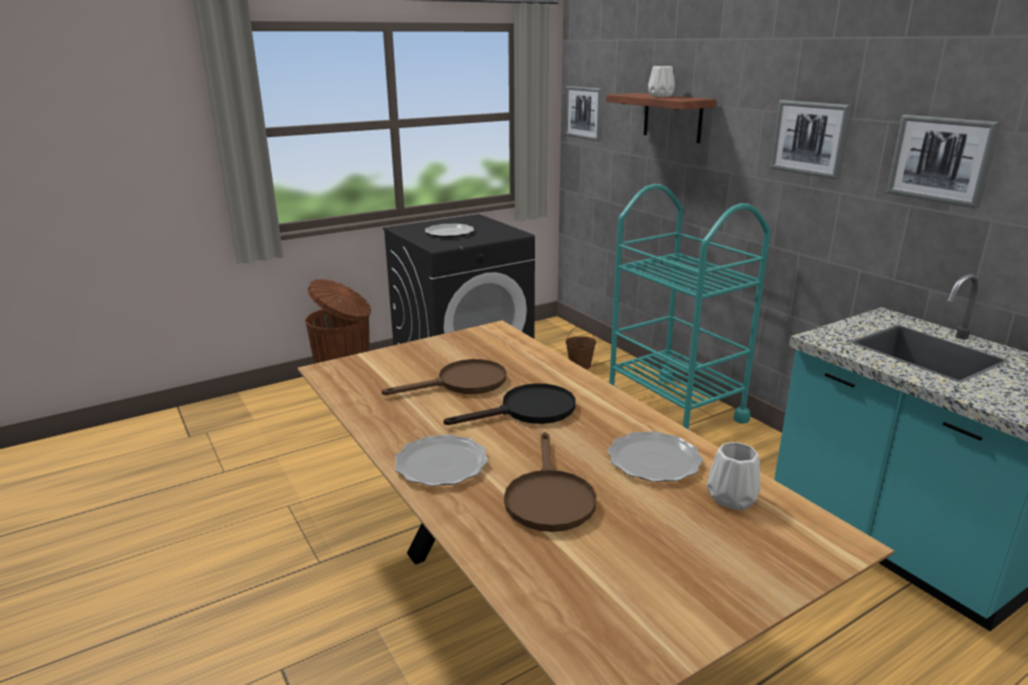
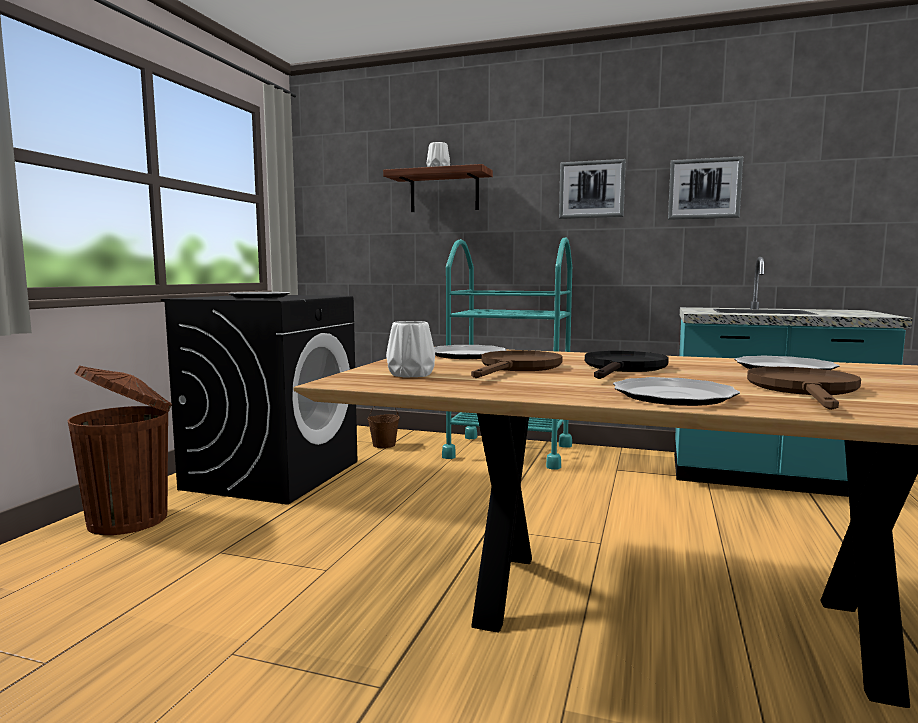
camera: 40 degrees left, 15 degrees down
brown frying pan [504,432,597,532] -> brown frying pan turned 120 degrees counterclockwise [747,367,861,410]
picture [565,86,603,141] -> none
white vase [707,442,760,510] -> white vase moved to [386,321,435,377]
none -> plate [434,345,507,359]

